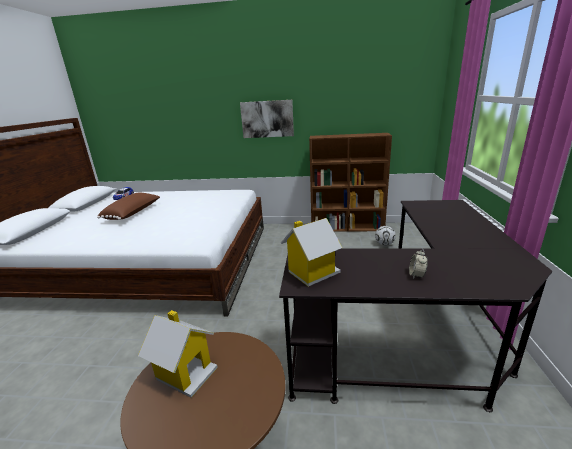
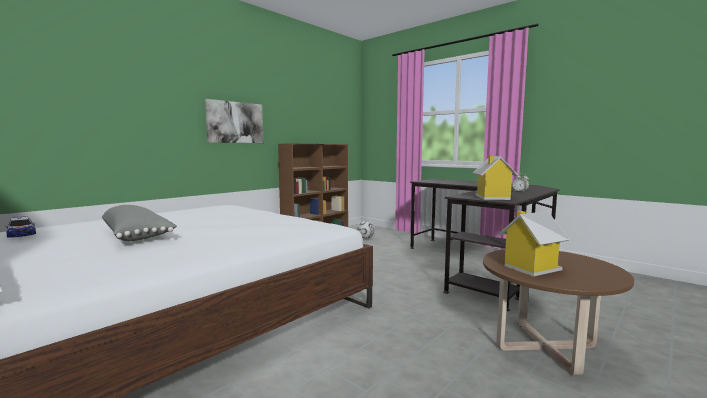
camera: 55 degrees left, 15 degrees down
brown pillow [97,193,160,220] -> grey pillow [102,205,177,241]

